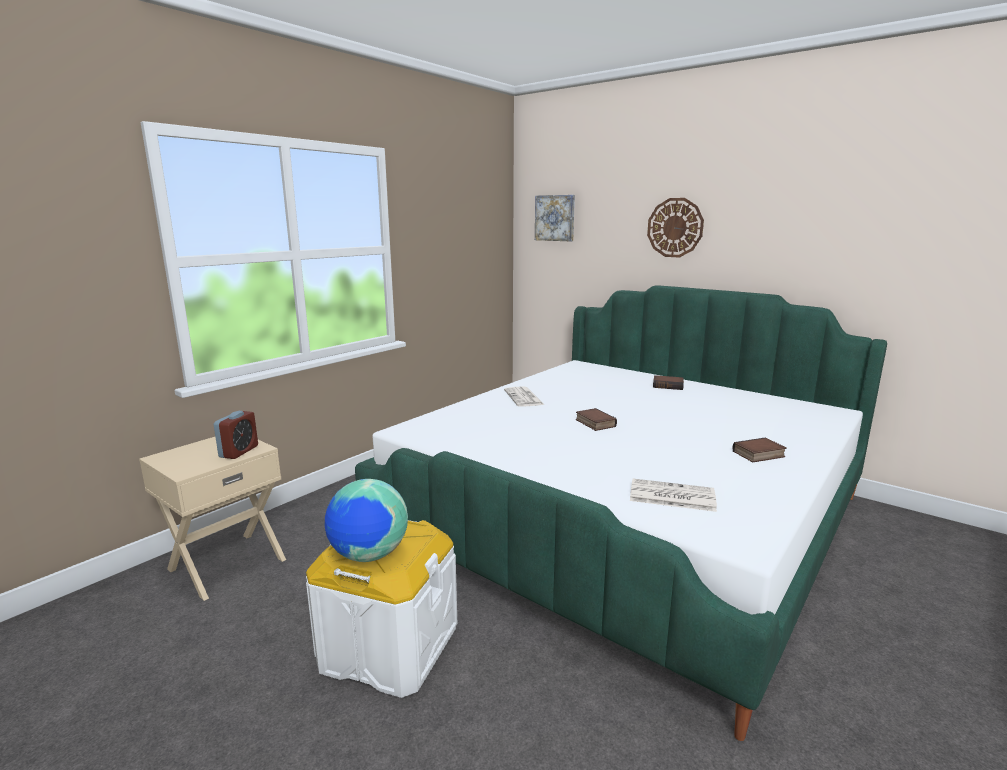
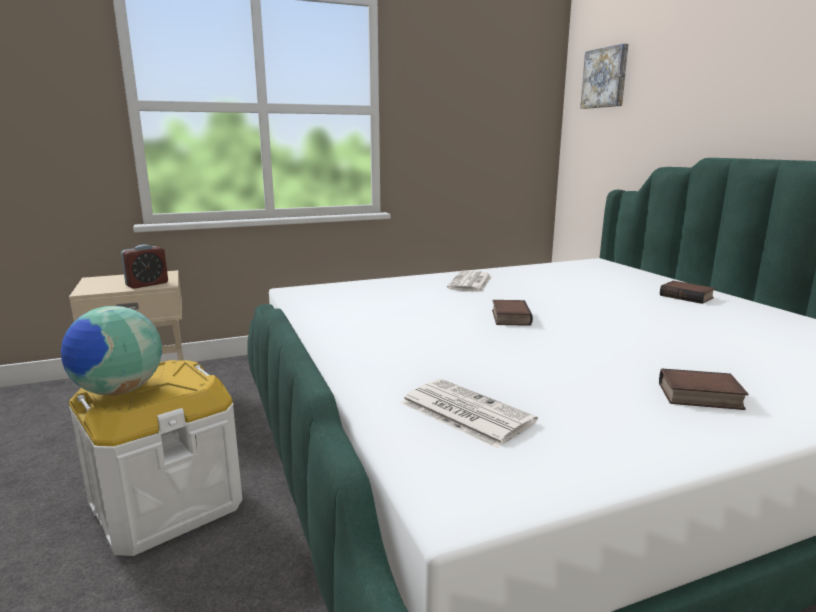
camera: 30 degrees right, 0 degrees up
wall clock [647,198,704,258] -> none

